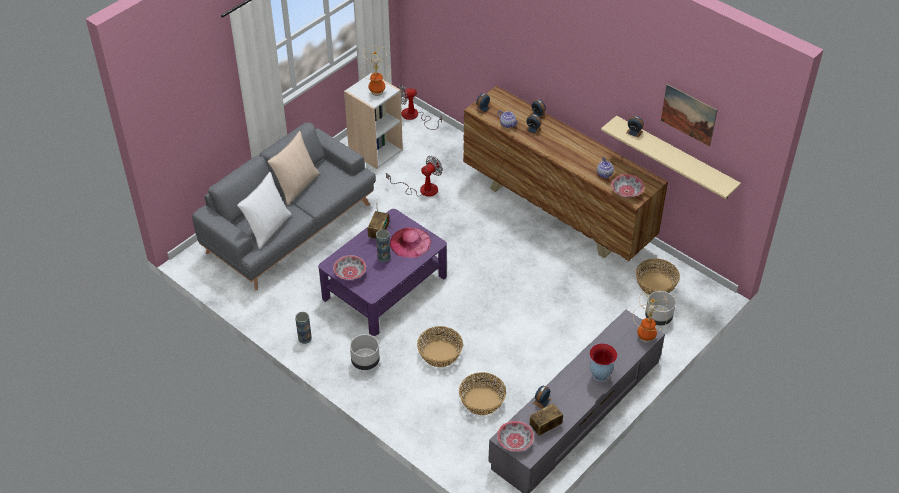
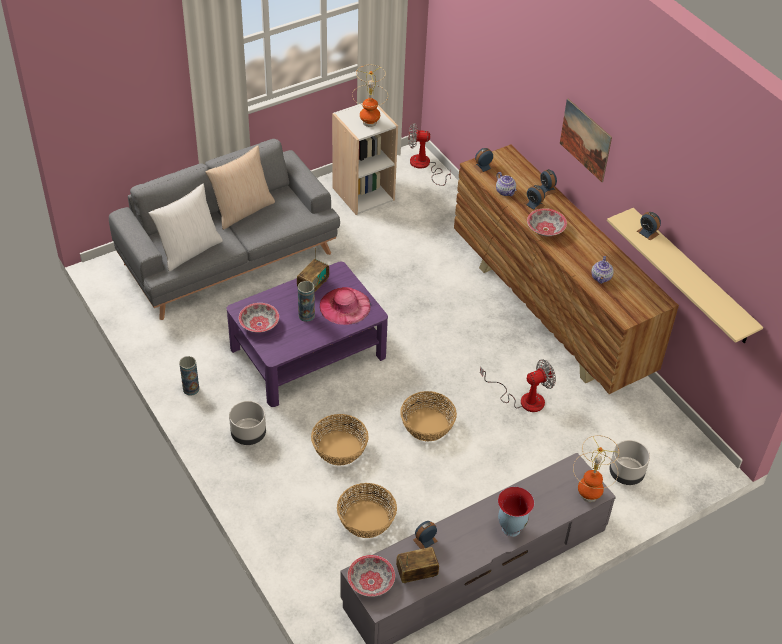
camera: 15 degrees right, 0 degrees up
fan [386,156,443,197] -> fan moved to [480,359,556,412]
bowl [611,174,644,198] -> bowl moved to [527,208,567,236]
basket [636,258,680,295] -> basket moved to [400,391,457,442]
picture [661,84,718,147] -> picture moved to [560,99,612,182]

